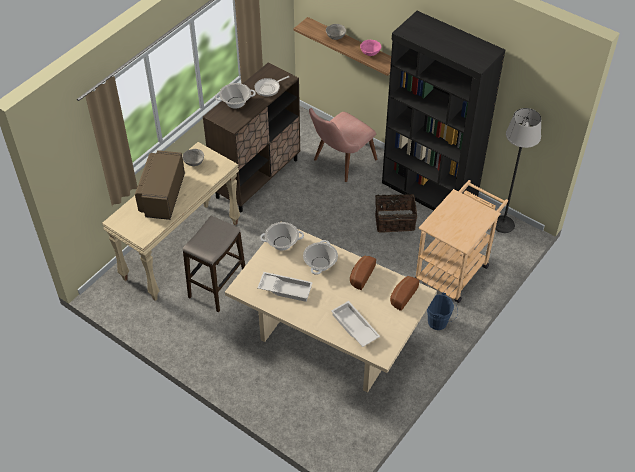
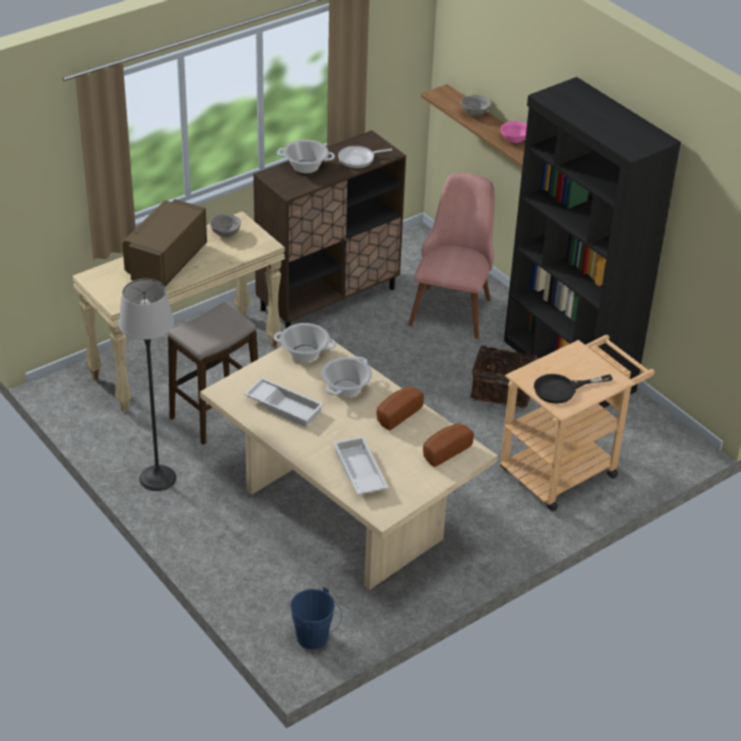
camera: 15 degrees right, 10 degrees down
pink chair [309,108,378,182] -> pink chair turned 135 degrees clockwise [408,173,495,339]
blue bucket [427,292,458,330] -> blue bucket moved to [290,587,342,649]
floor lamp [495,108,541,233] -> floor lamp moved to [118,279,176,491]
none -> black frying pan [534,374,613,404]

